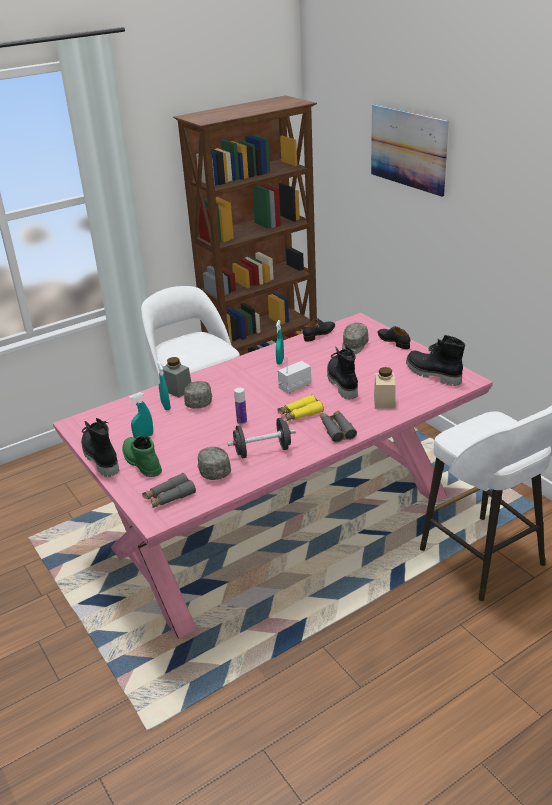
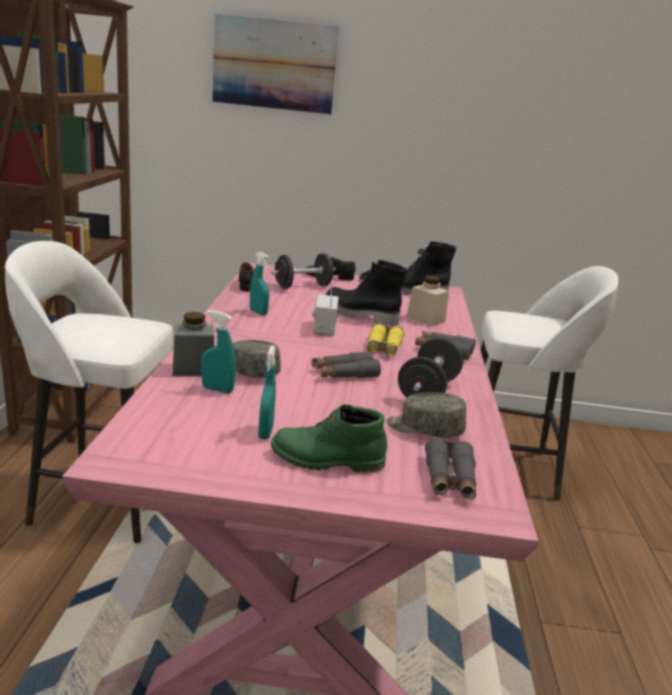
camera: 55 degrees left, 10 degrees down
black boot [81,418,119,477] -> none
bottle [234,388,247,424] -> grey binoculars [312,351,381,378]
grey cap [342,323,369,354] -> black dumbbell [271,253,336,289]

